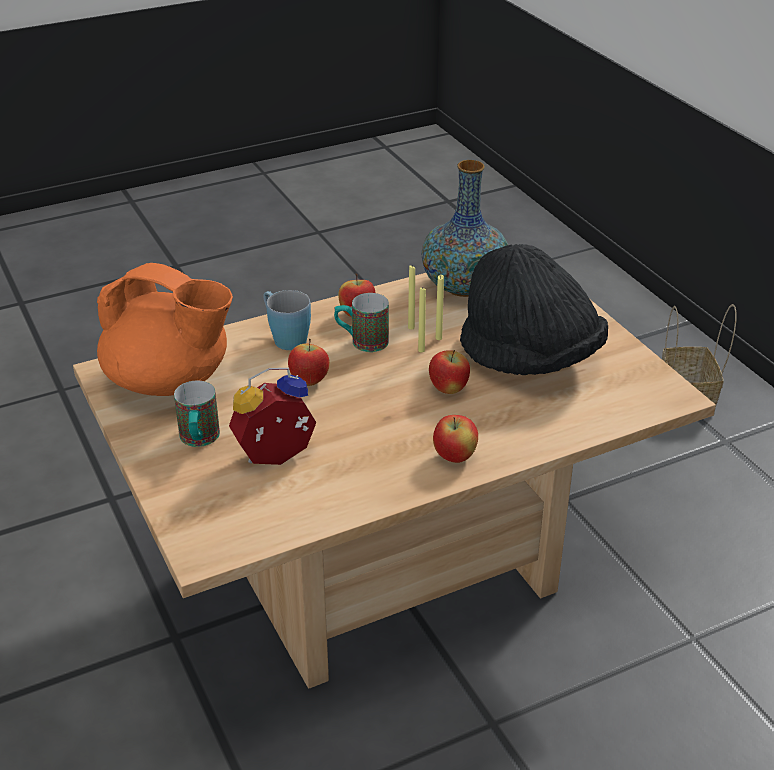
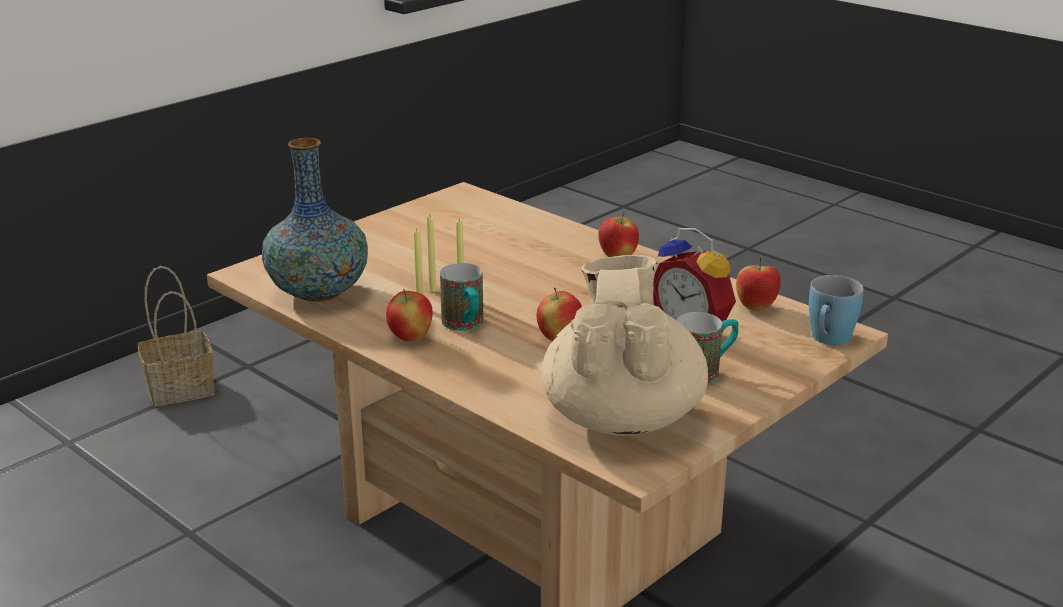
camera: 110 degrees left, 10 degrees down
orange teapot [97,263,233,396] -> beige teapot [542,255,708,436]
blue mug [263,290,311,350] -> blue mug moved to [809,275,864,345]
apple [429,350,470,394] -> apple moved to [736,257,781,311]
black hat [460,244,608,375] -> none

